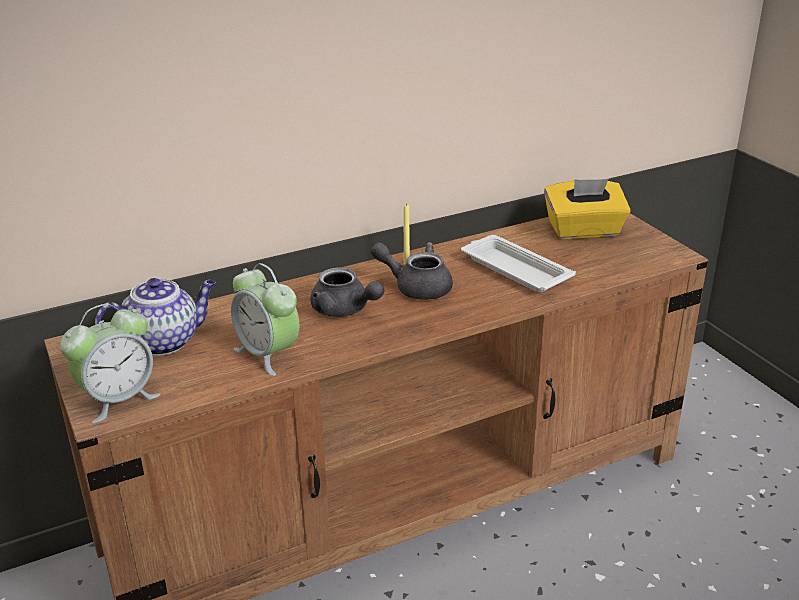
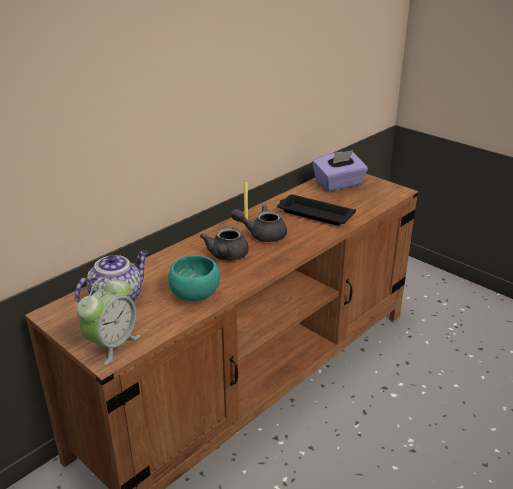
camera: 20 degrees left, 0 degrees up
alarm clock [231,263,299,376] -> turquoise bowl [168,255,220,301]
grey teapot [310,267,384,317] -> grey teapot turned 75 degrees clockwise [200,227,249,261]
white tray [461,235,576,292] -> black tray [277,195,356,226]
yellow tissue box [544,179,631,239] -> purple tissue box [312,150,368,192]

